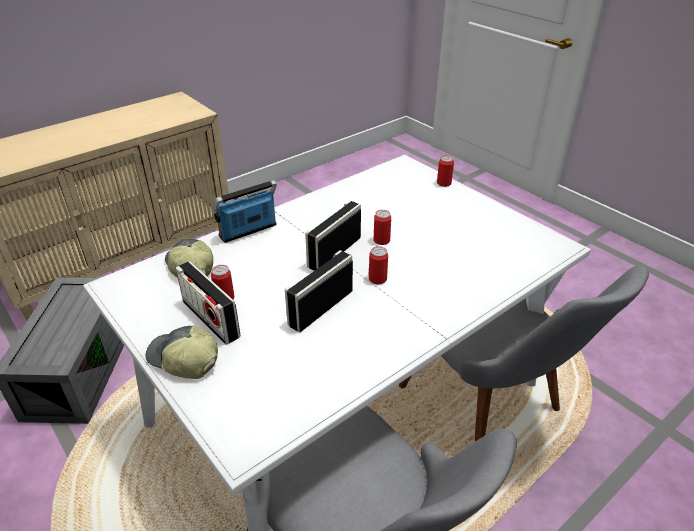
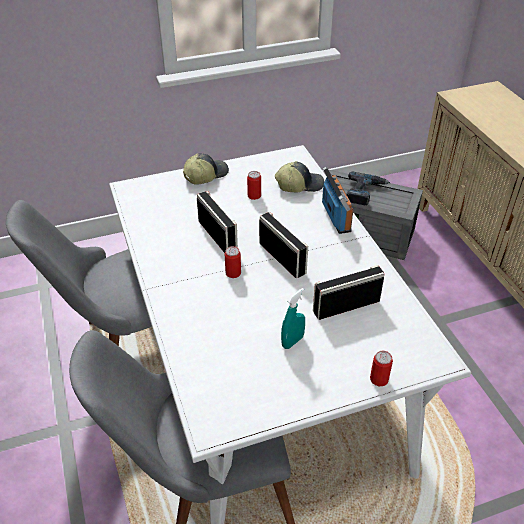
camera: 110 degrees right, 5 degrees up
radio [176,261,241,345] -> radio moved to [313,265,385,320]
can [374,210,391,245] -> none
none -> turquoise spray bottle [281,288,305,349]
none -> power drill [346,172,390,205]

